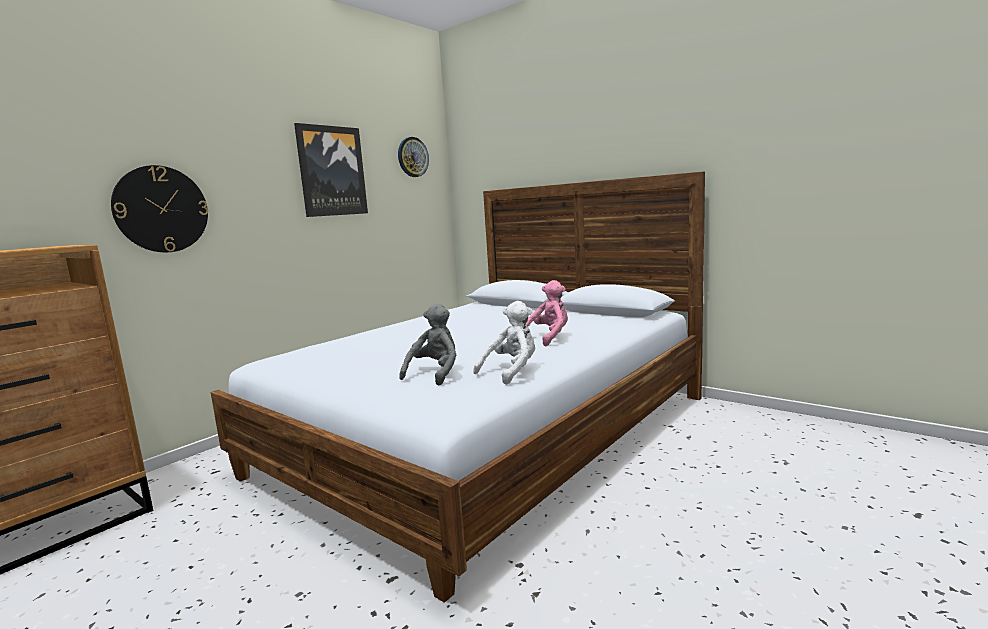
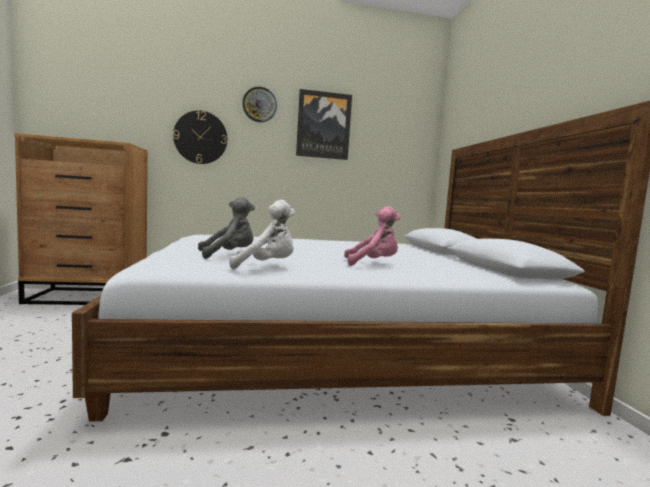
camera: 40 degrees right, 5 degrees down
wall clock [398,137,429,177] -> wall clock moved to [242,87,277,122]

